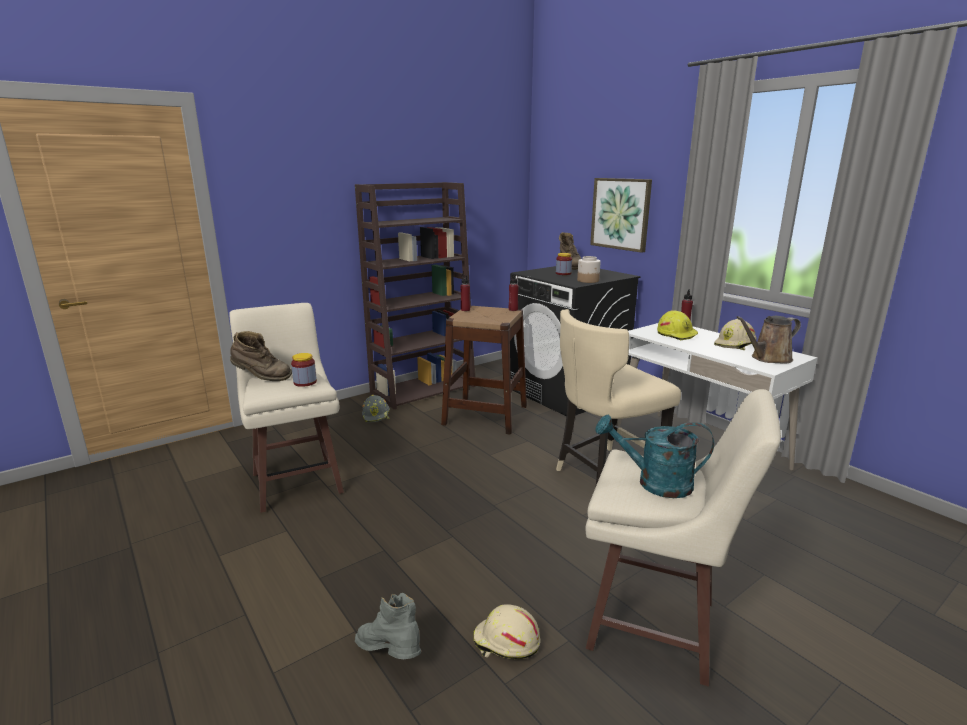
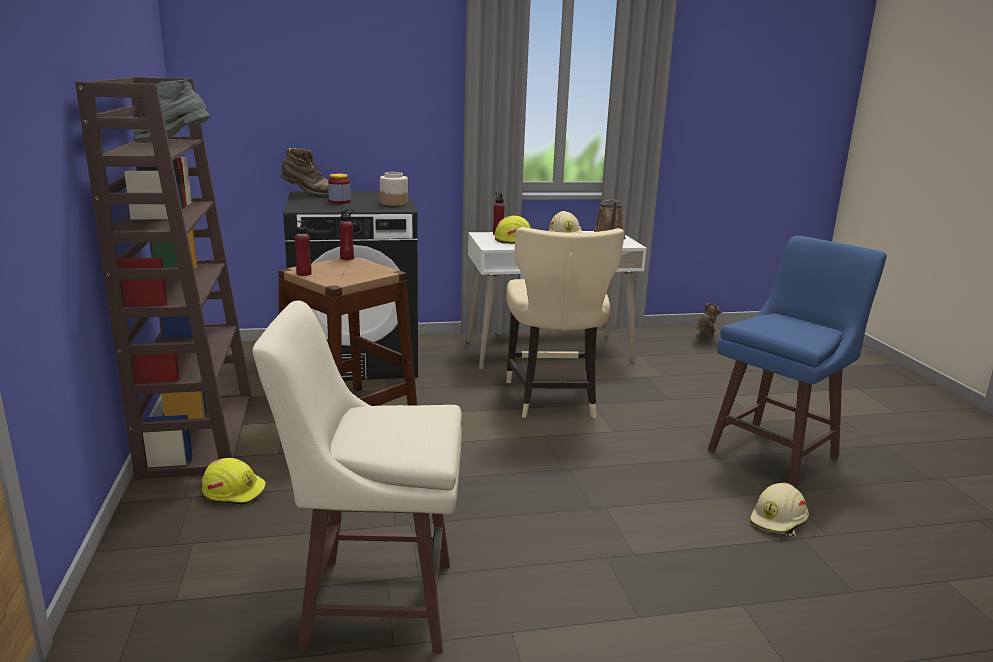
camera: 65 degrees left, 0 degrees up
brown boot [230,331,292,381] -> brown boot moved to [693,303,722,337]
jar [291,353,317,387] -> none
grey boot [355,593,421,659] -> grey boot moved to [133,79,210,143]
grey hard hat [362,395,390,423] -> yellow hard hat [202,458,266,505]
beige stool [585,389,781,687] -> blue stool [708,236,887,487]
picture [590,178,652,253] -> none
turquoise watering can [595,415,714,498] -> none

